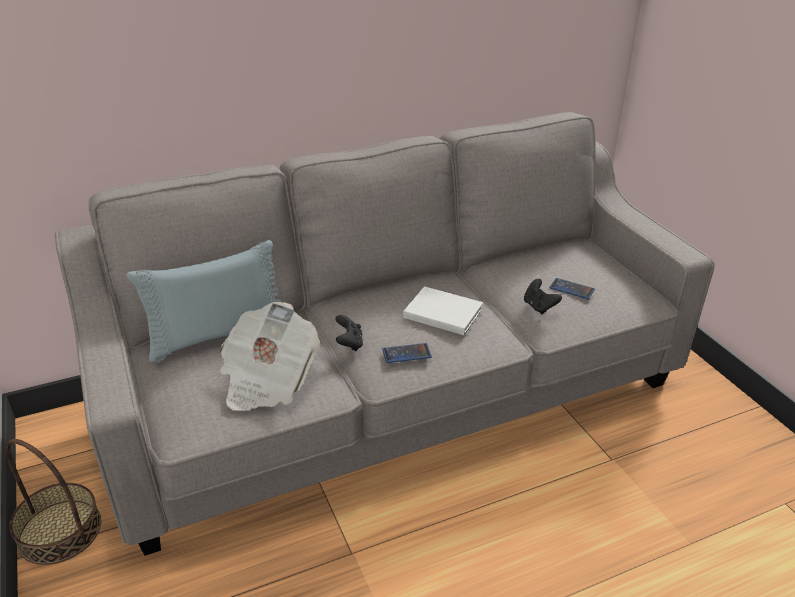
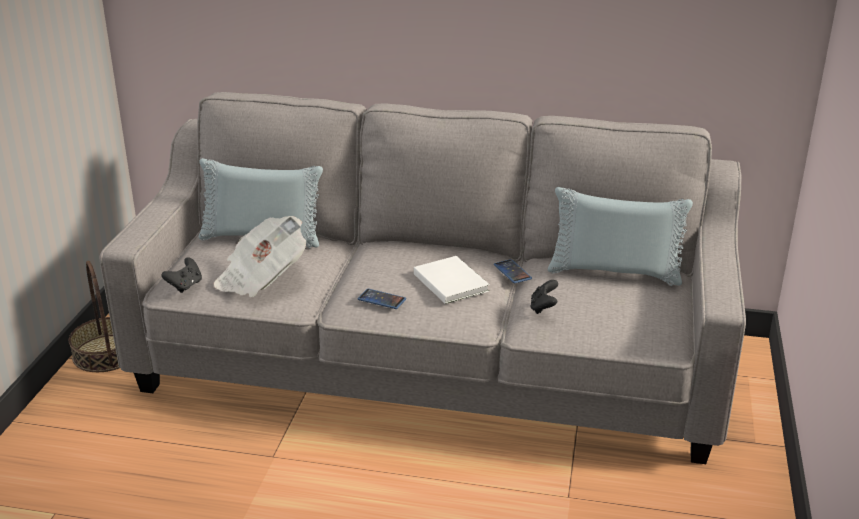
camera: 35 degrees right, 5 degrees down
black game controller [335,315,363,351] -> black game controller moved to [161,257,202,293]
phone [549,278,595,299] -> phone moved to [494,259,532,283]
none -> blue pillow [548,187,693,286]

